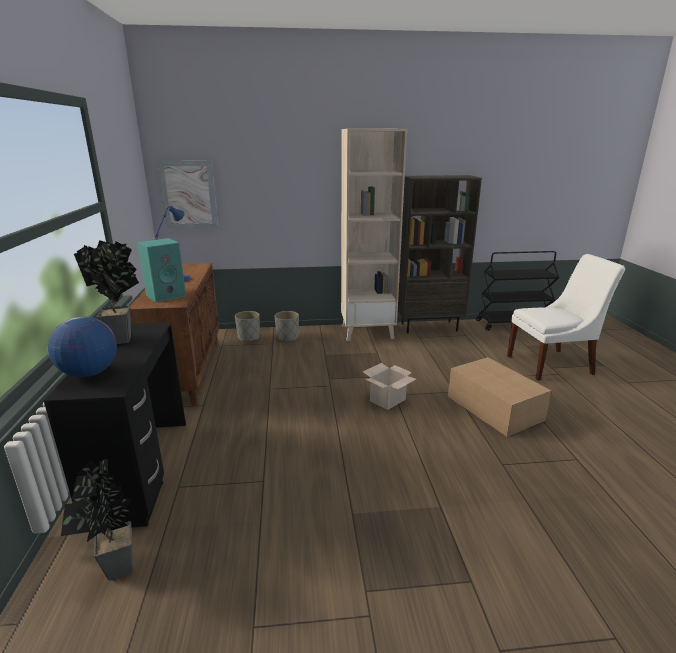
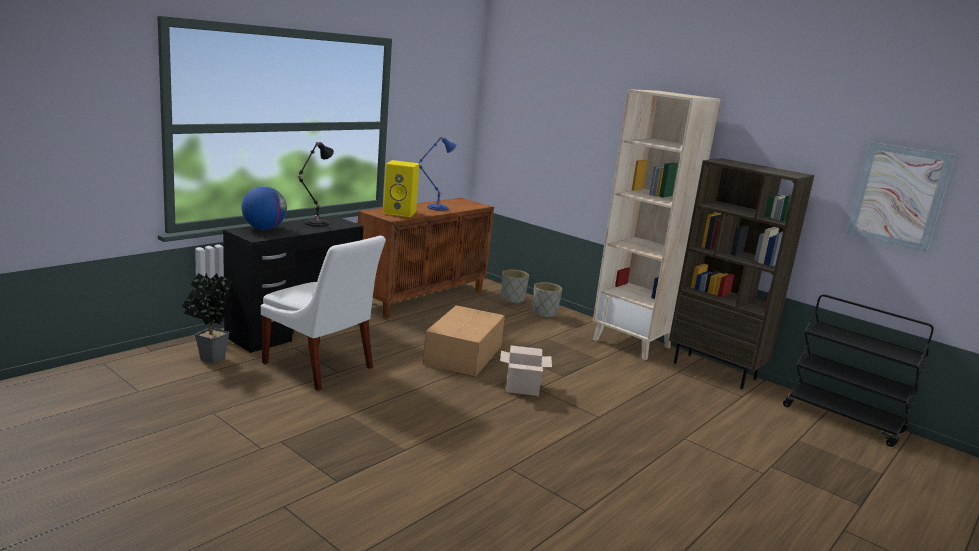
camera: 45 degrees right, 5 degrees down
potted plant [74,240,139,344] -> black table lamp [297,142,334,227]
turquoise speaker [137,238,186,303] -> yellow speaker [383,160,420,217]
picture [158,161,218,229] -> picture moved to [847,142,955,252]
cardboard box [448,357,552,437] -> cardboard box moved to [423,305,505,377]
white chair [507,254,625,381] -> white chair moved to [261,236,386,391]

